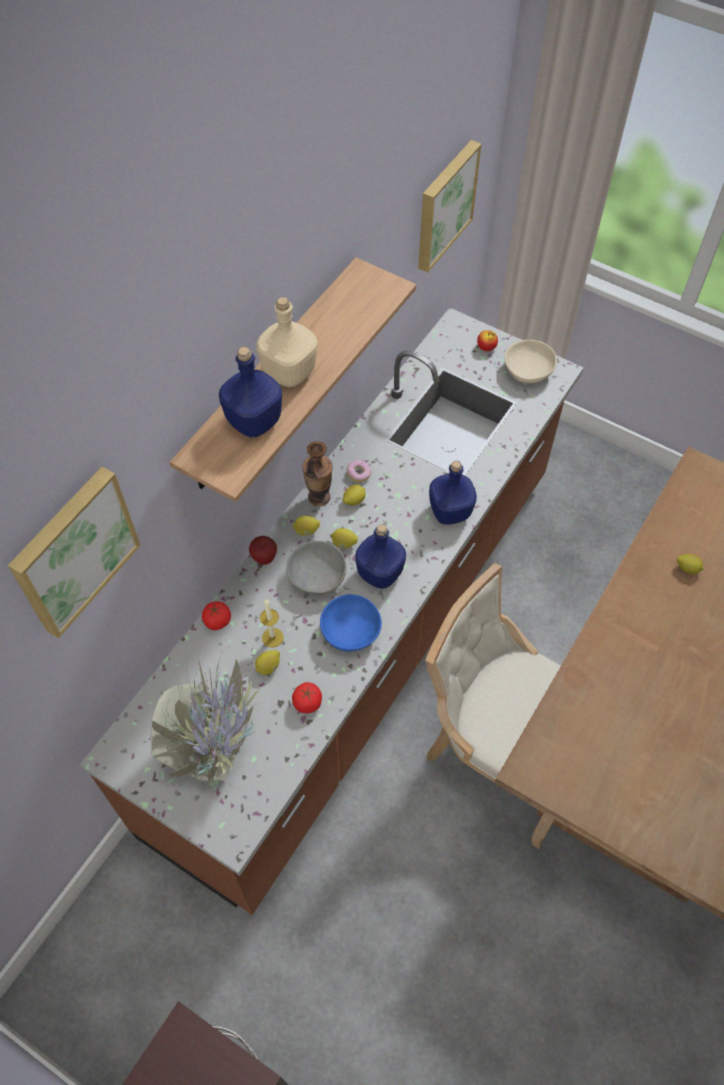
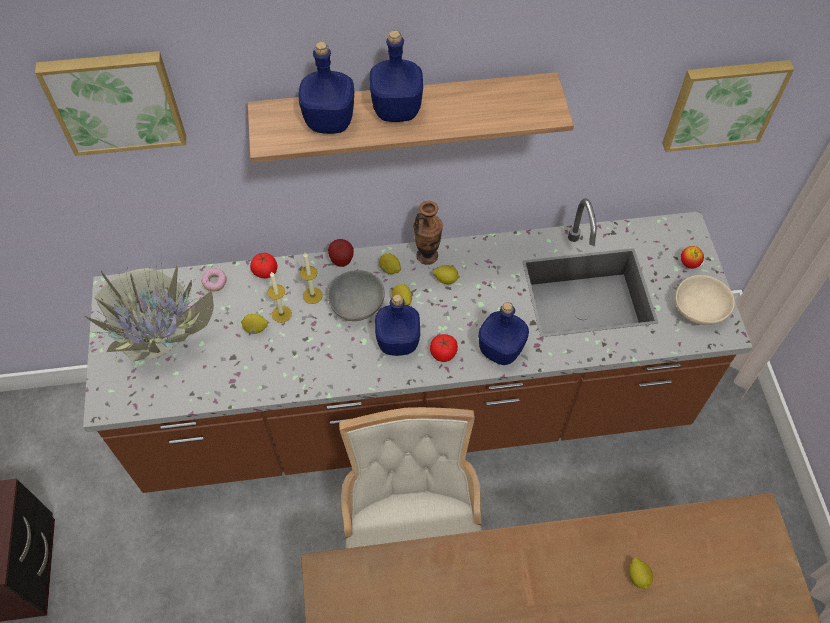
camera: 50 degrees right, 0 degrees up
beige bottle [256,297,317,387] -> blue bottle [370,30,423,122]
tomato [292,682,322,713] -> tomato moved to [430,334,458,362]
blue bowl [320,594,382,652] -> none
donut [347,460,371,482] -> donut moved to [202,268,227,292]
none -> candle [300,253,323,304]

